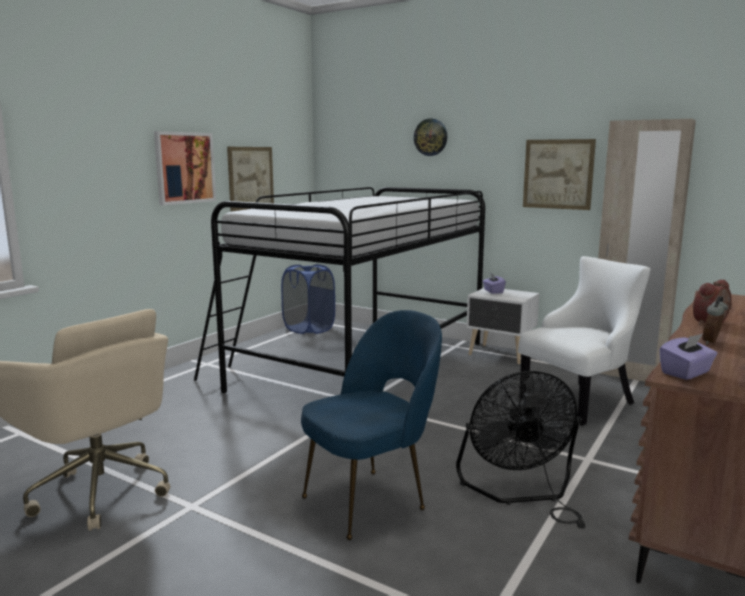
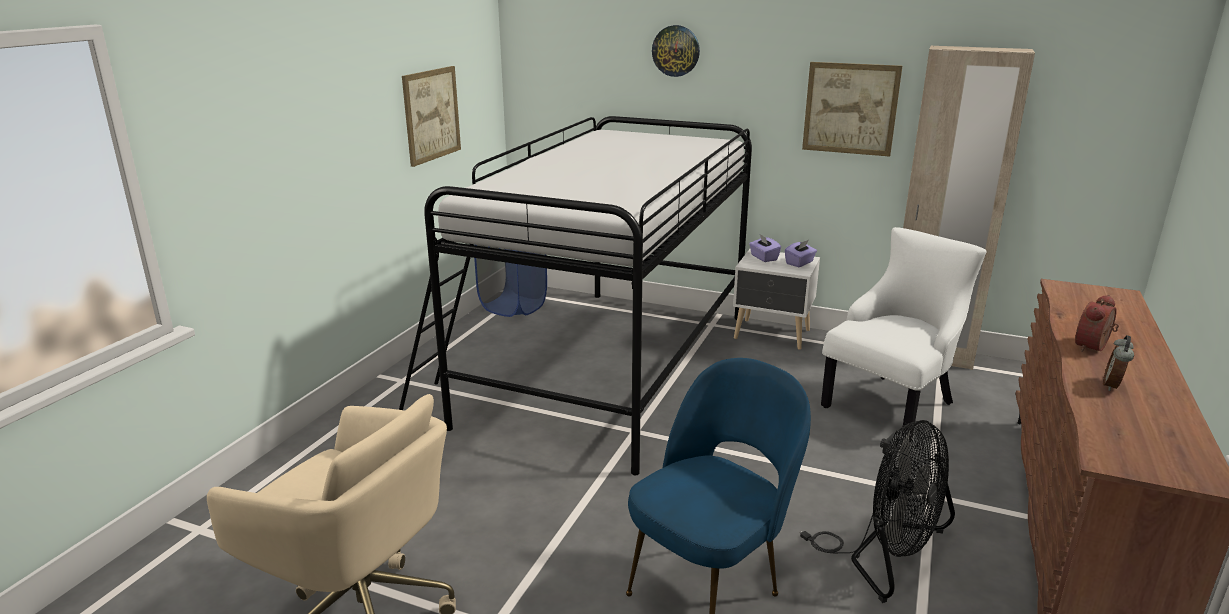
camera: 10 degrees left, 10 degrees up
picture [154,131,216,205] -> none
black fan [456,371,585,528] -> black fan turned 150 degrees clockwise [800,420,955,603]
purple tissue box [659,334,717,380] -> purple tissue box moved to [785,240,817,267]

